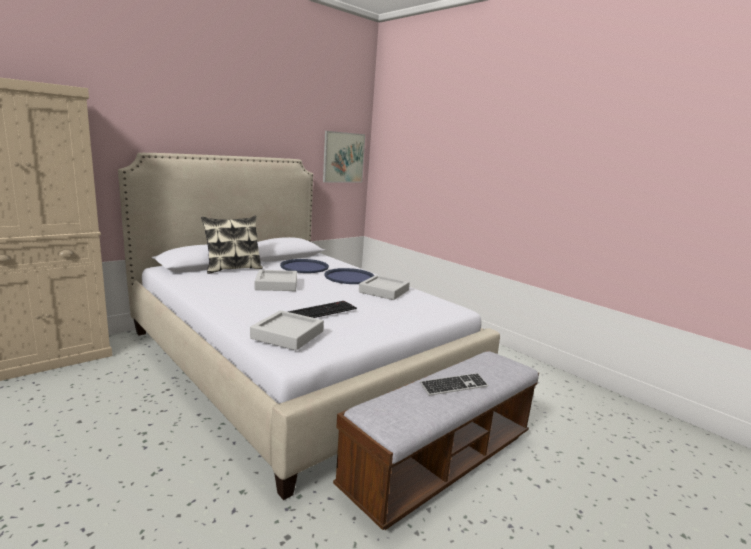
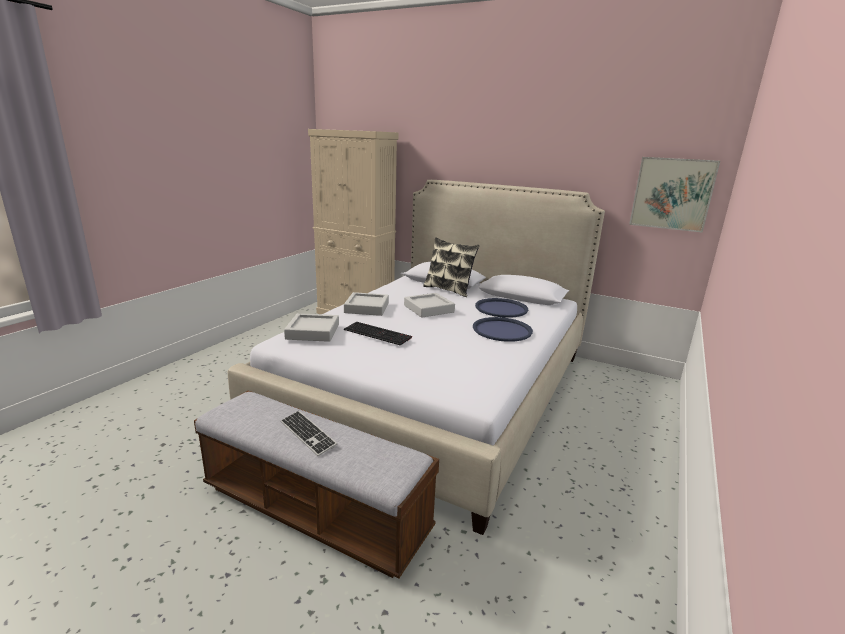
camera: 70 degrees right, 5 degrees up
grey tray [359,275,410,300] -> grey tray moved to [344,292,389,316]

